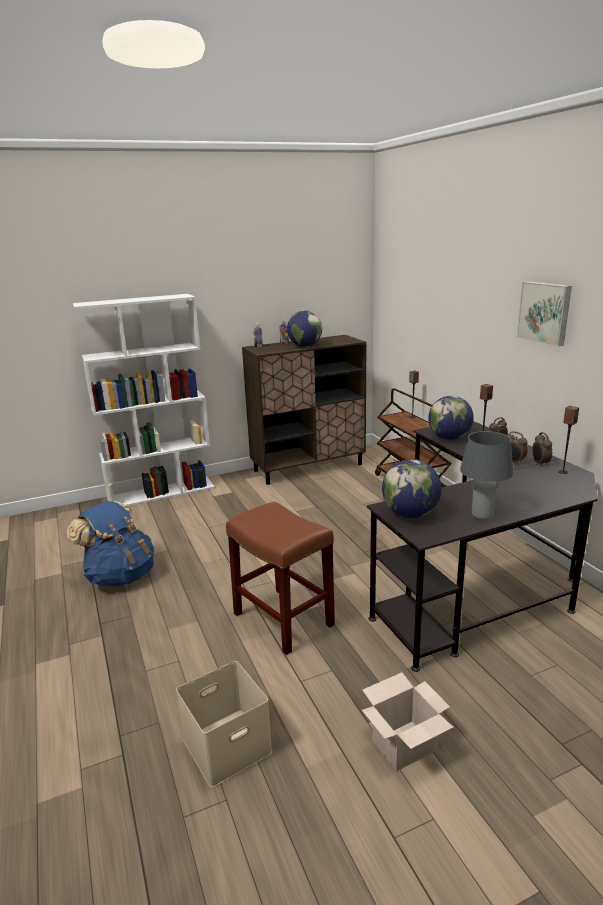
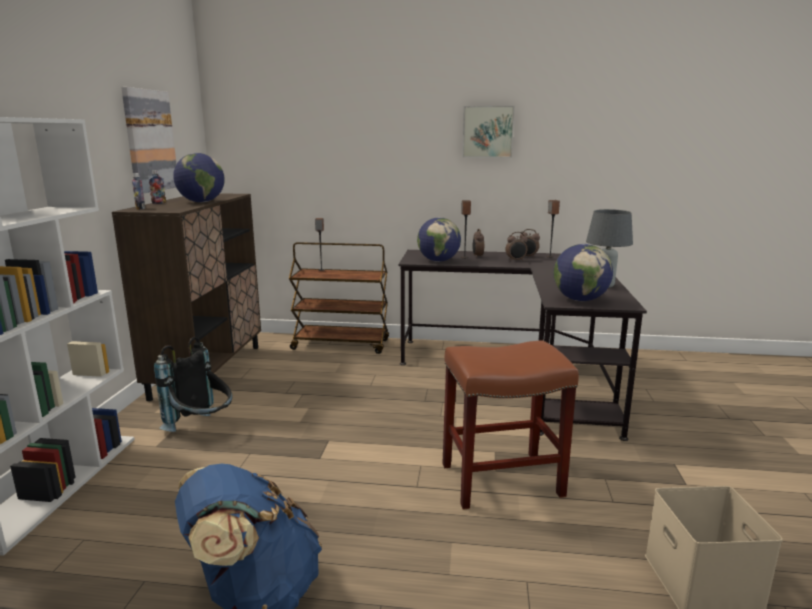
camera: 60 degrees left, 5 degrees down
cardboard box [362,672,453,771] -> none
none -> picture [121,87,176,193]
none -> black backpack [154,337,233,432]

